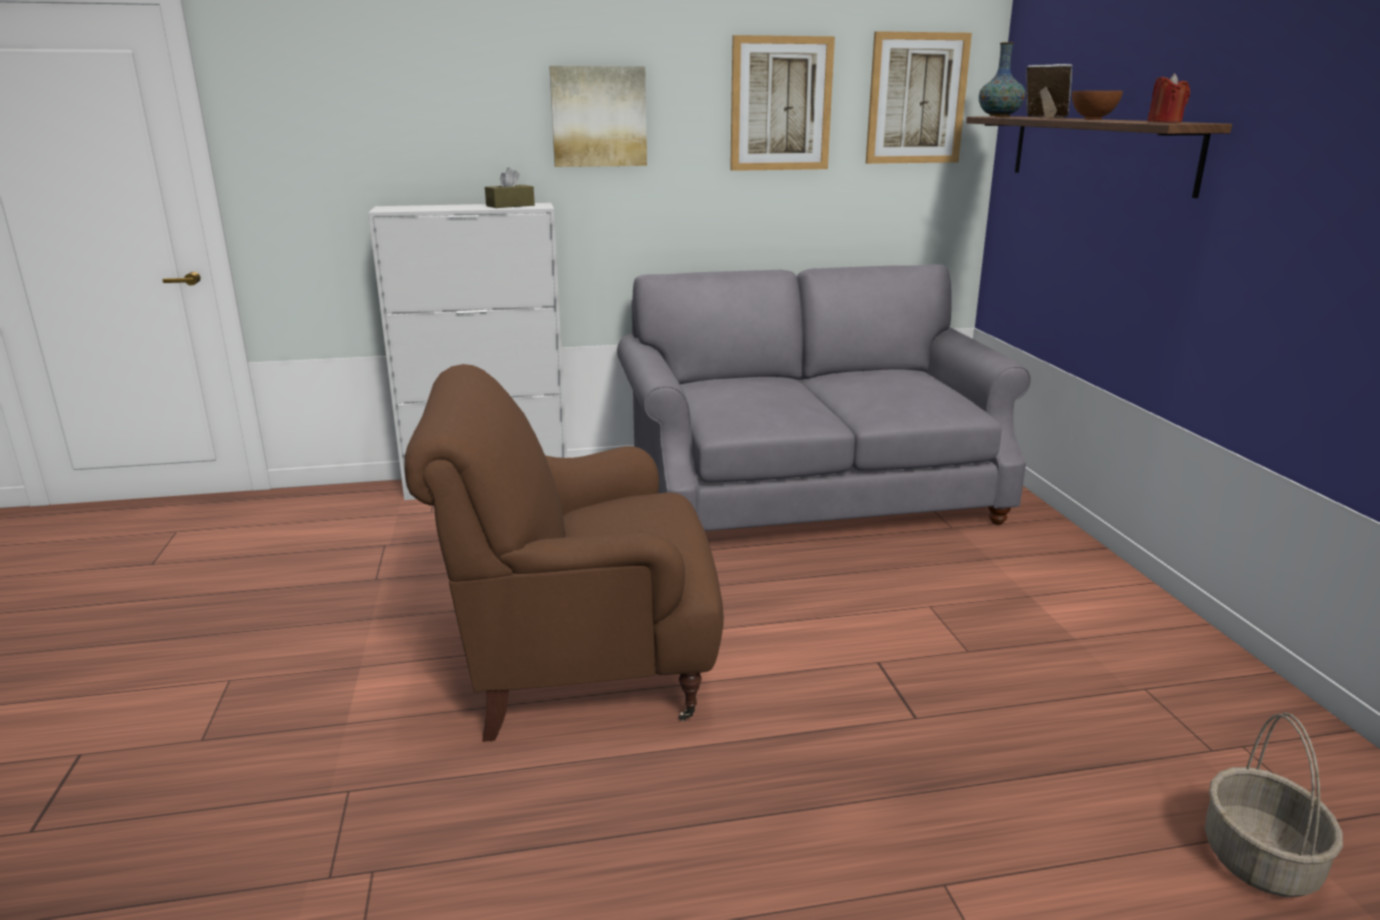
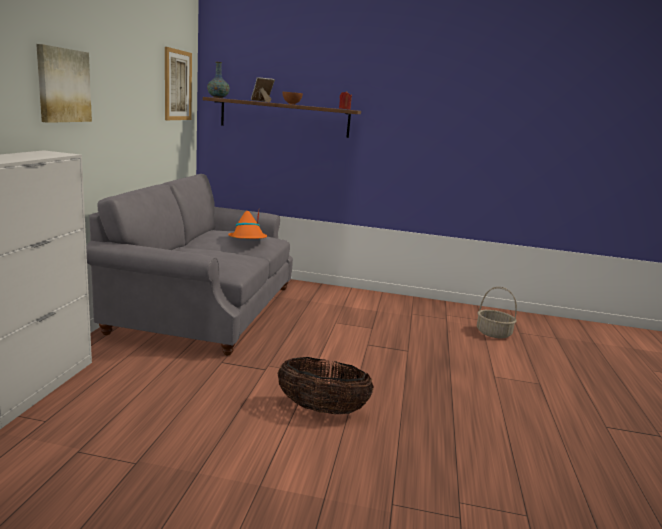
camera: 70 degrees left, 5 degrees down
brown armchair [404,364,724,742] -> basket [277,357,373,414]
brown tissue box [485,167,535,208] -> none
picture [730,35,835,171] -> none
none -> orange hat [228,211,267,239]

